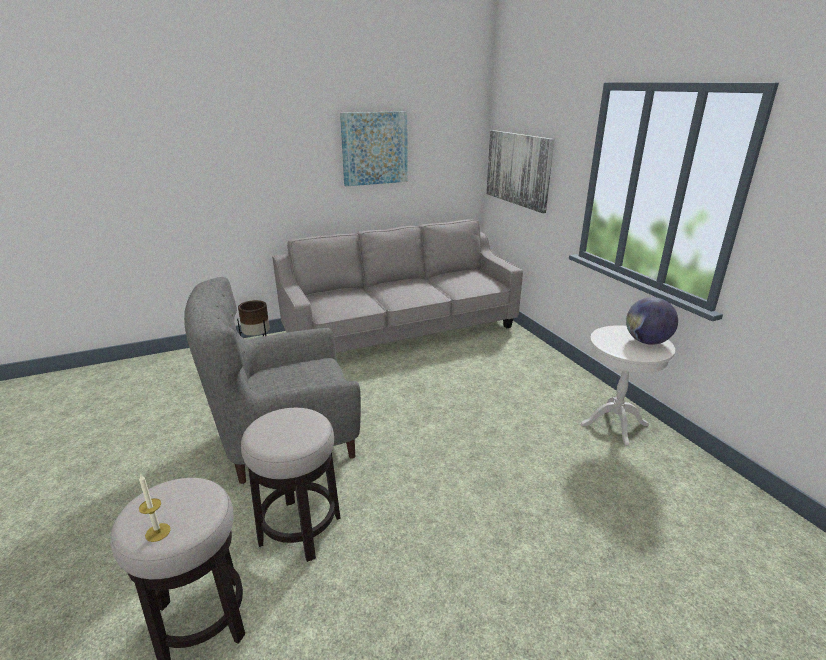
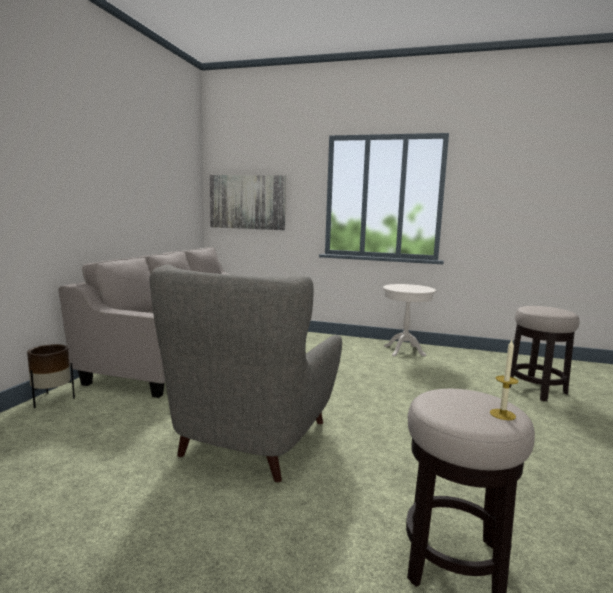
camera: 50 degrees left, 15 degrees down
stool [241,408,341,562] -> stool moved to [509,306,580,401]
picture [340,111,408,187] -> none
globe [626,297,678,345] -> none

